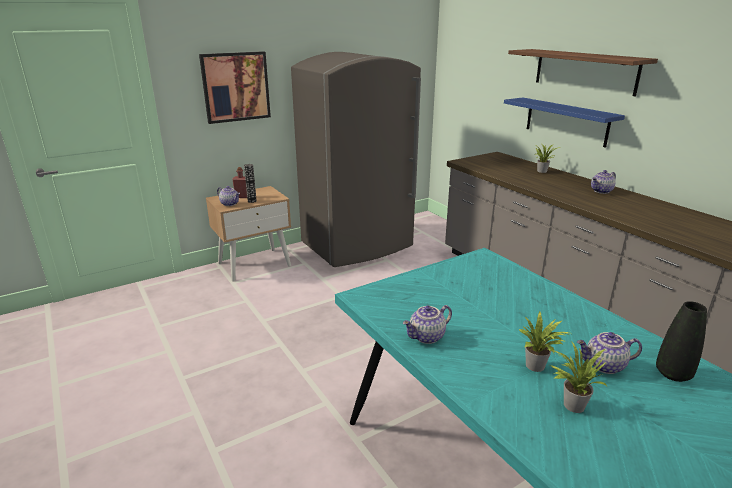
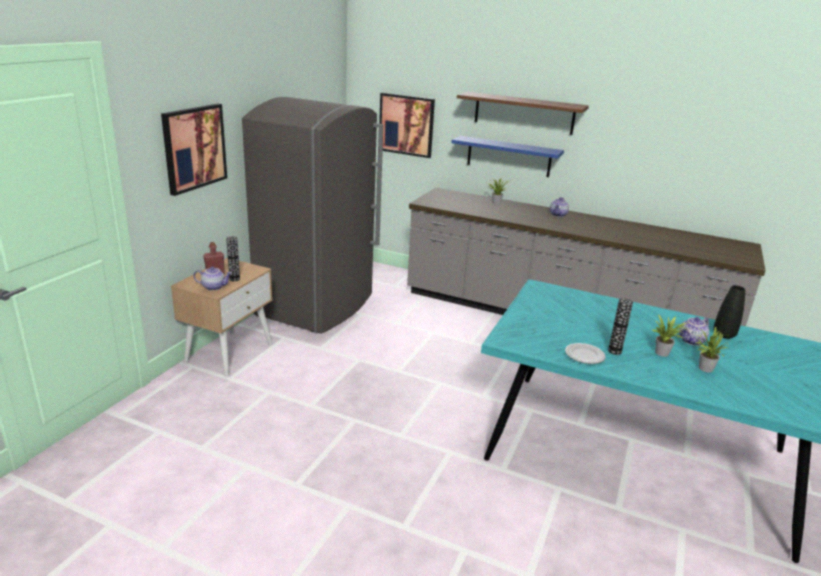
camera: 35 degrees left, 0 degrees up
teapot [403,305,452,344] -> plate [565,343,606,364]
none -> picture [379,93,435,158]
none -> vase [608,298,633,355]

